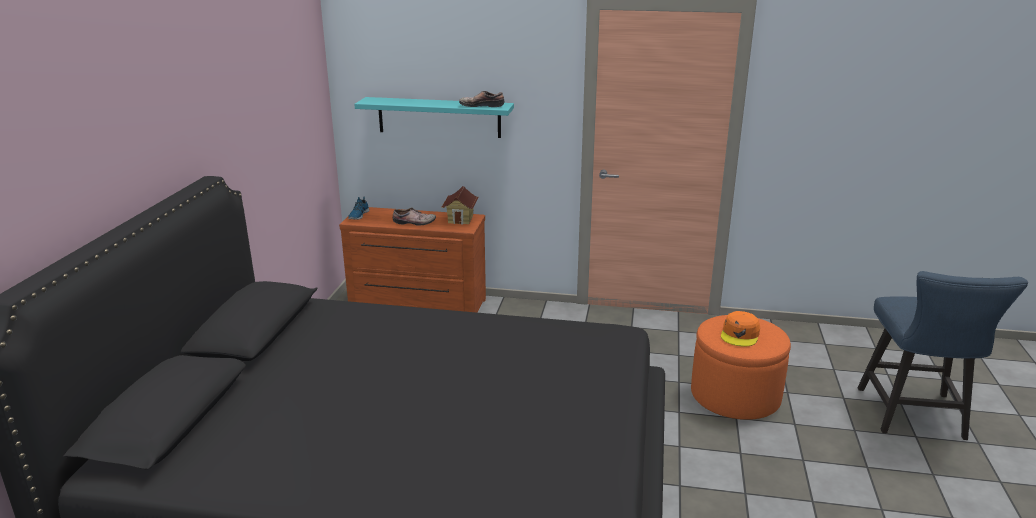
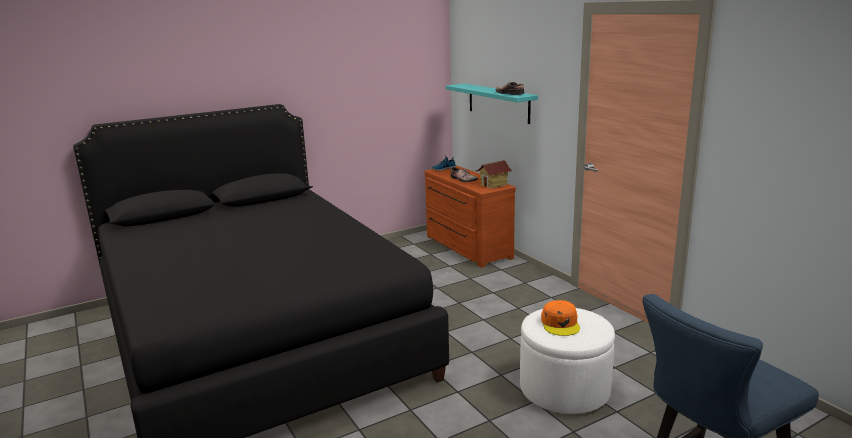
camera: 50 degrees right, 5 degrees down
orange ottoman [691,315,791,420] -> white ottoman [520,308,615,414]
orange cap [721,311,760,346] -> orange cap turned 75 degrees counterclockwise [541,300,580,336]

